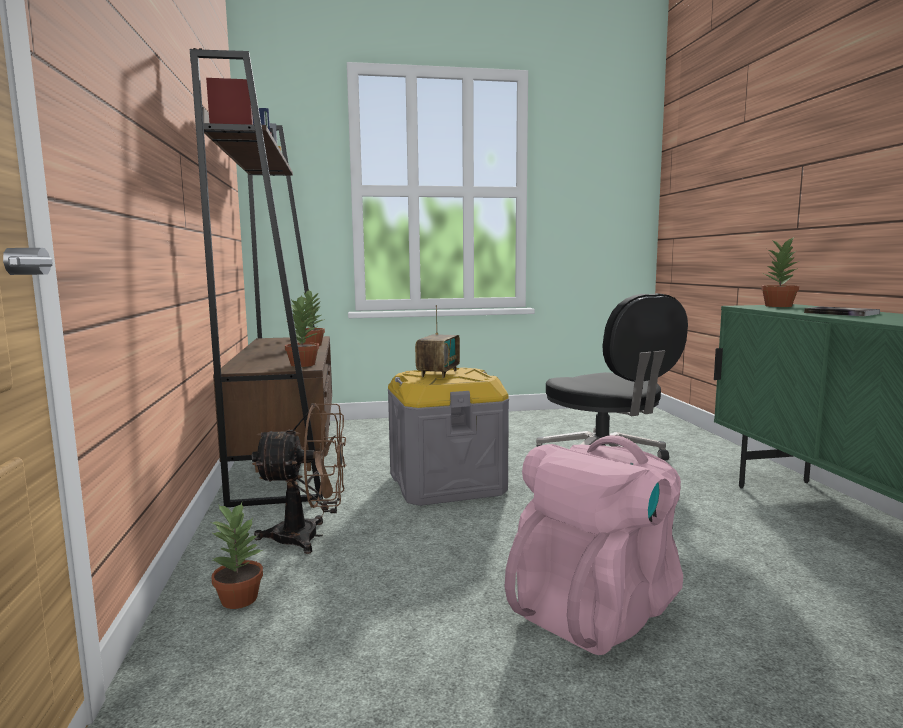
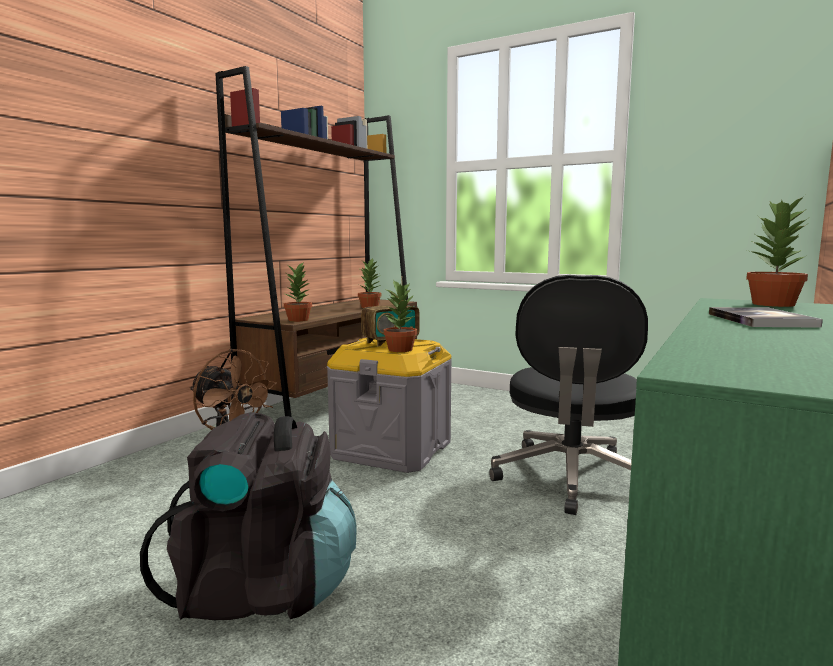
camera: 40 degrees right, 0 degrees up
potted plant [210,503,263,609] -> potted plant moved to [383,279,417,352]
pink backpack [505,435,683,655] -> black backpack [140,412,357,620]

